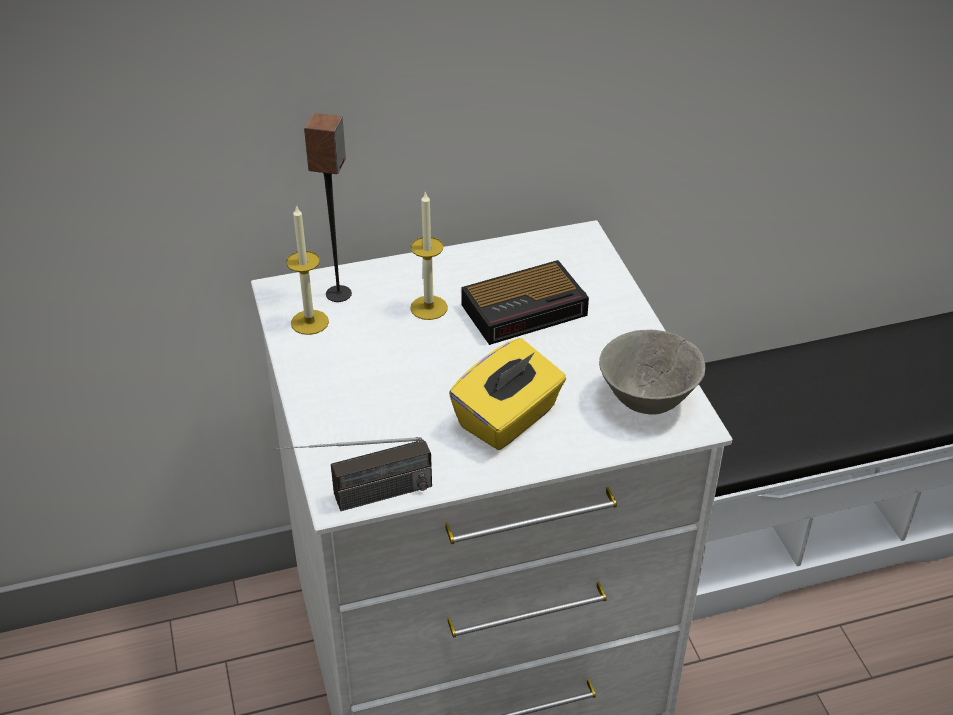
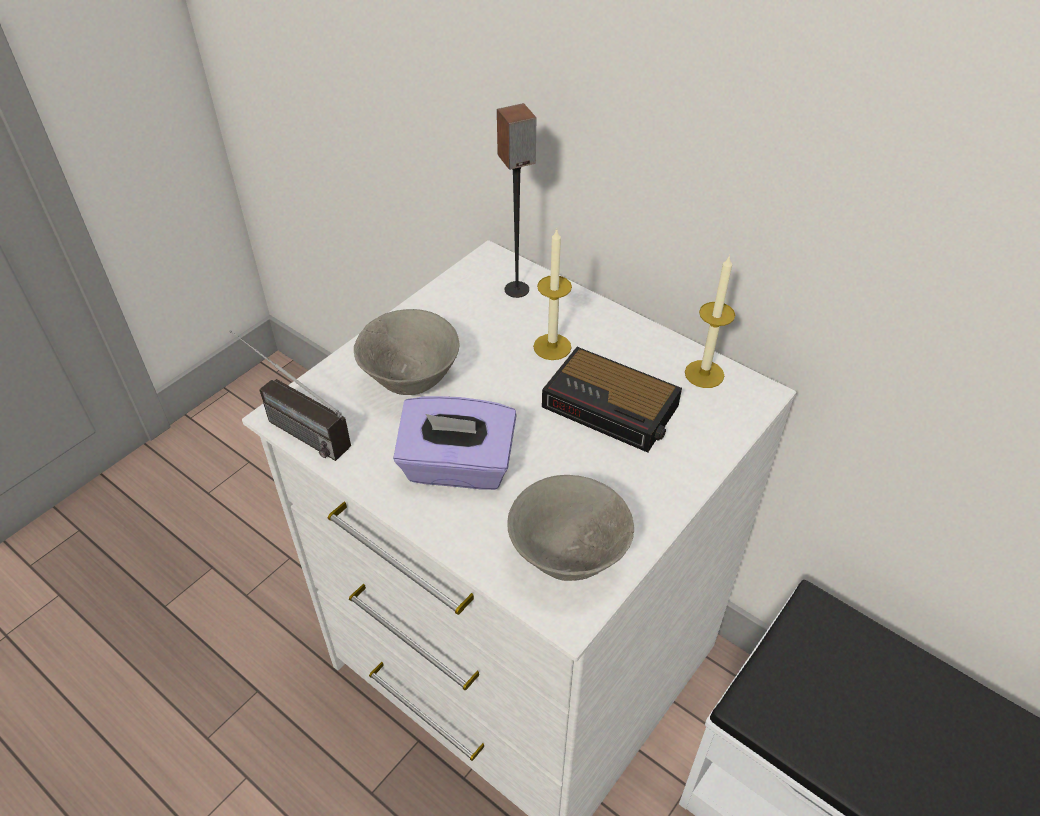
camera: 55 degrees right, 5 degrees up
candle [286,205,329,335] -> candle moved to [685,255,735,388]
yellow tissue box [449,338,566,450] -> purple tissue box [393,396,517,490]
none -> grey bowl [354,309,460,395]

